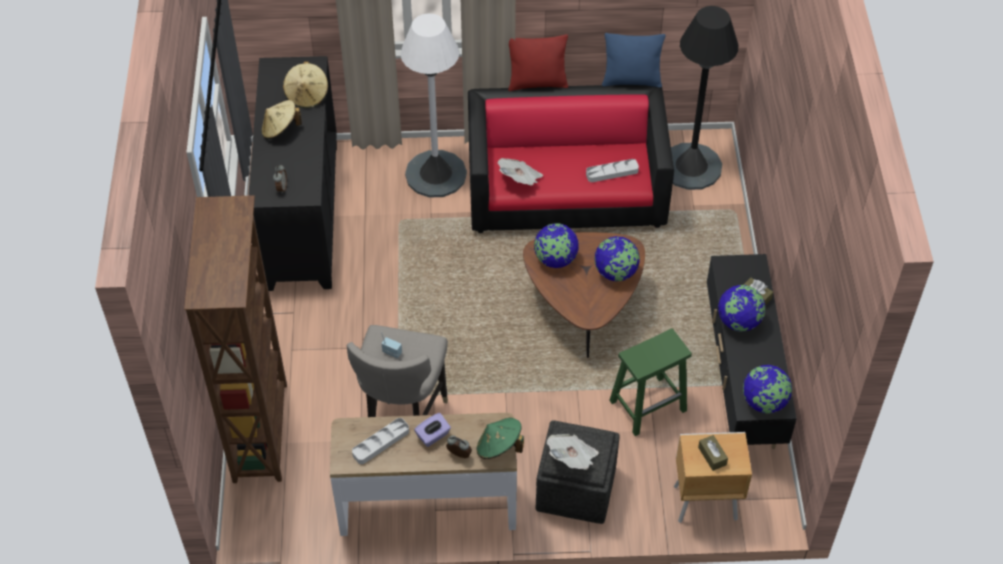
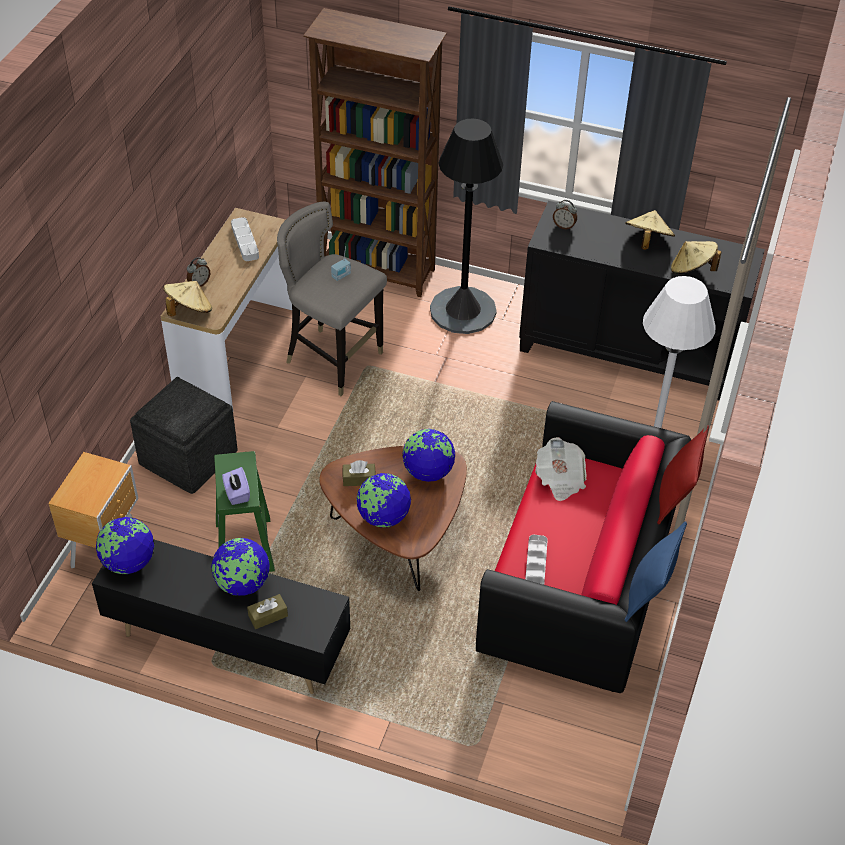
camera: 110 degrees right, 5 degrees down
purple tissue box [414,413,451,447] -> purple tissue box moved to [222,467,250,505]
green hat [477,417,524,459] -> beige hat [163,281,212,316]
newspaper [547,434,599,470] -> none
black floor lamp [671,6,738,190] -> black floor lamp moved to [430,119,503,334]
brown tissue box [698,435,728,471] -> brown tissue box moved to [342,460,376,486]

